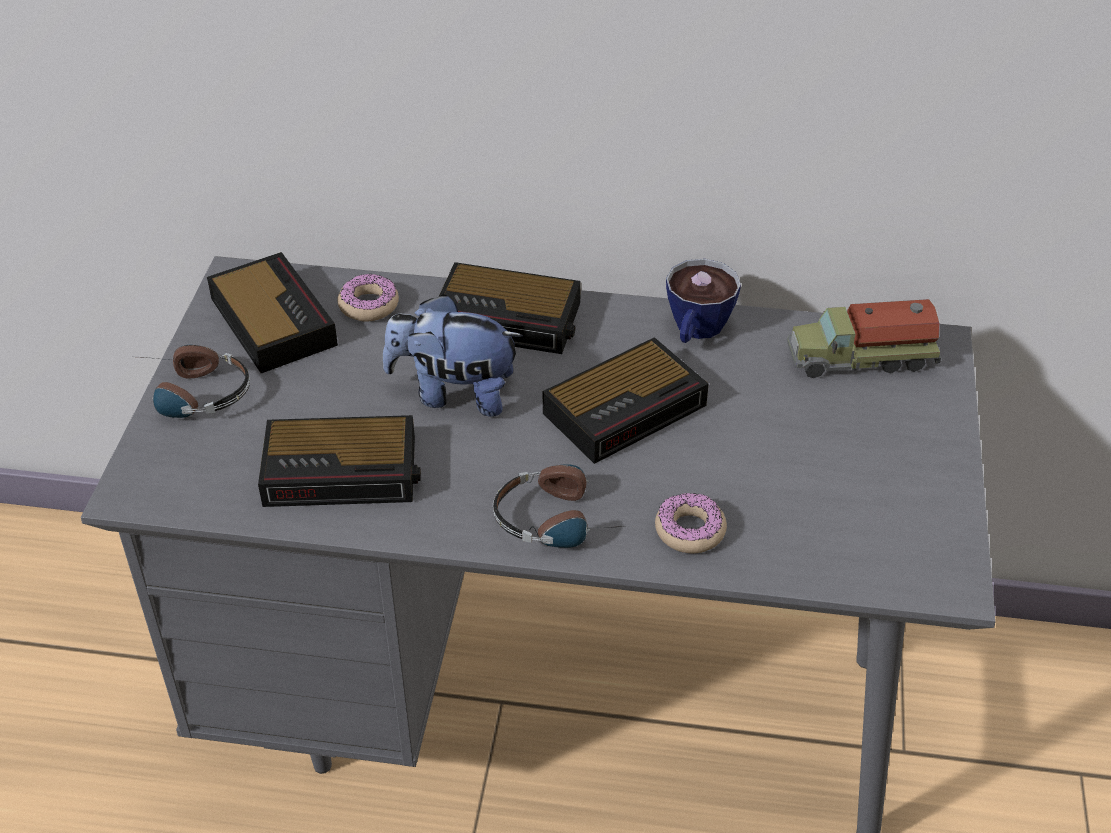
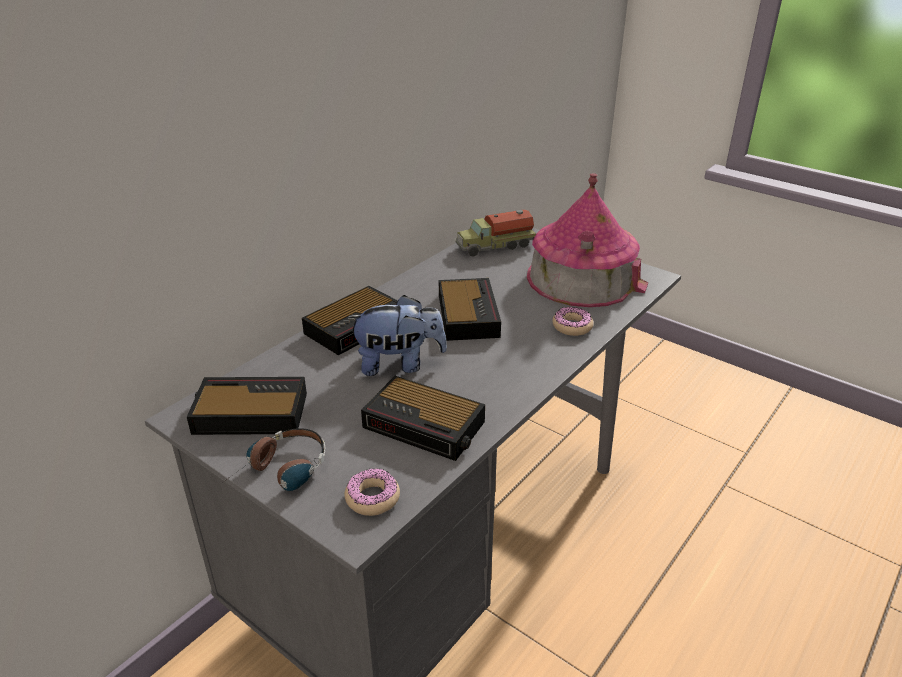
camera: 60 degrees left, 10 degrees down
alarm clock [258,415,421,507] -> alarm clock turned 90 degrees clockwise [361,376,485,461]
donut [337,274,399,321] -> donut moved to [345,468,400,516]
plush toy [383,294,523,417] -> plush toy turned 135 degrees counterclockwise [347,295,447,376]
headphones [493,465,623,548] -> none
cup [666,259,741,343] -> none
toy truck [787,299,941,378] -> toy truck turned 45 degrees clockwise [455,209,536,257]
none -> toy house [527,173,648,307]

